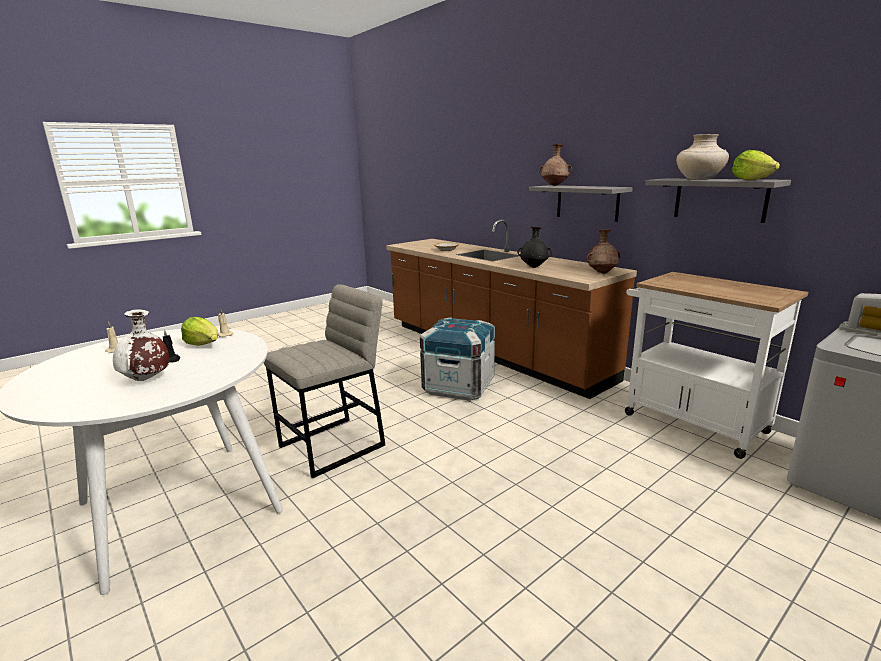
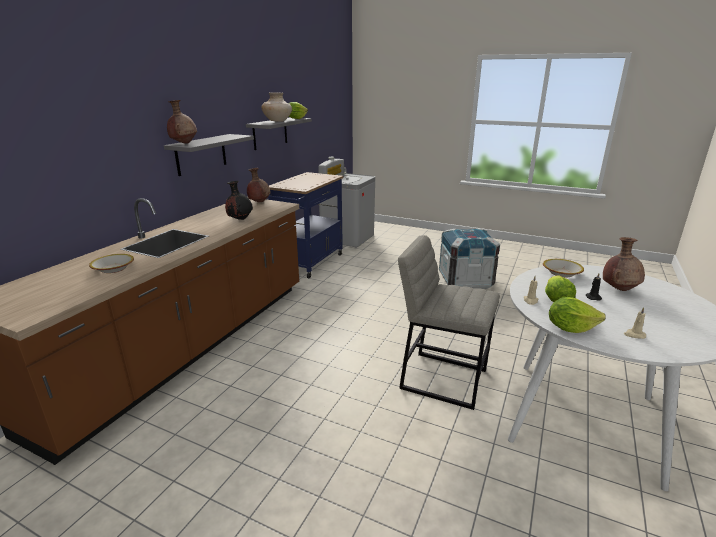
camera: 115 degrees left, 5 degrees up
white vase [113,309,169,381] -> brown vase [603,237,645,291]
crate [420,318,495,401] -> crate moved to [439,228,500,289]
white cart [625,272,808,459] -> blue cart [267,172,343,279]
none -> bowl [543,259,584,277]
none -> lettuce [549,297,606,333]

